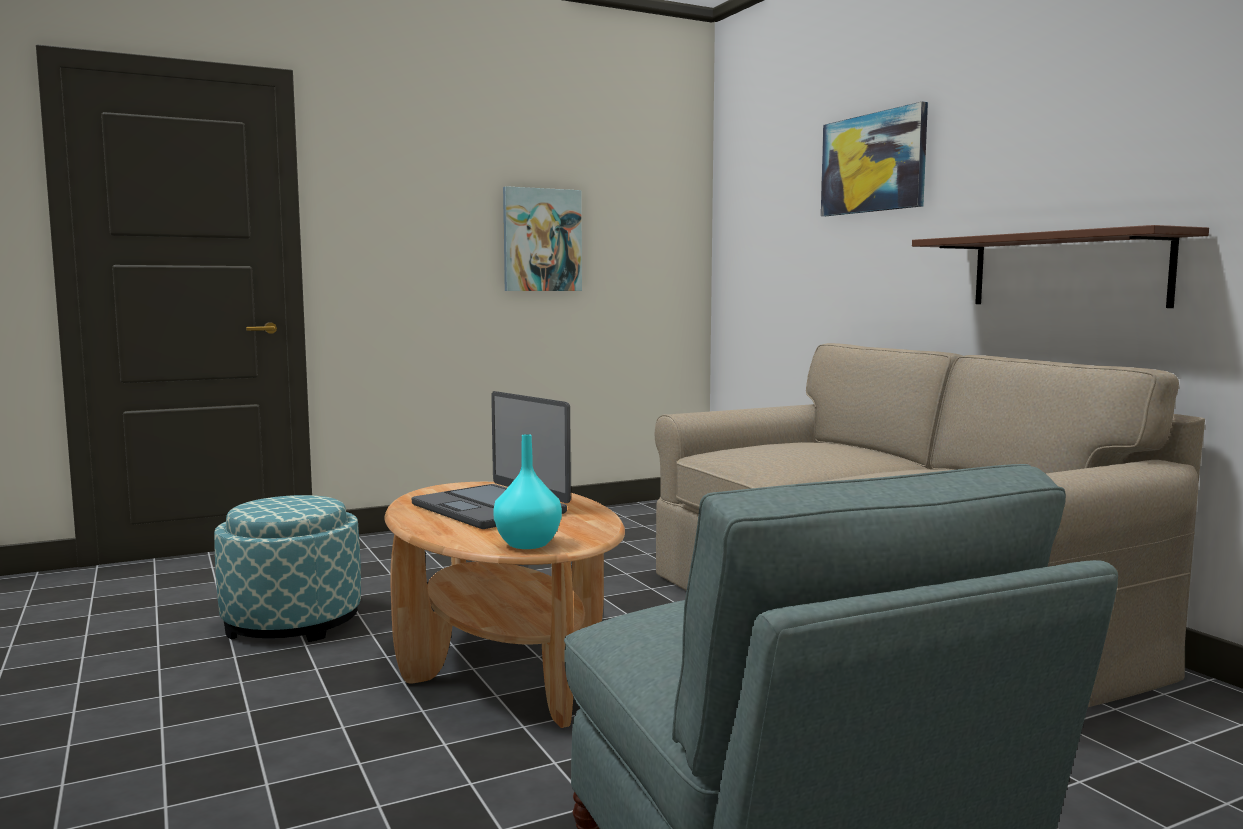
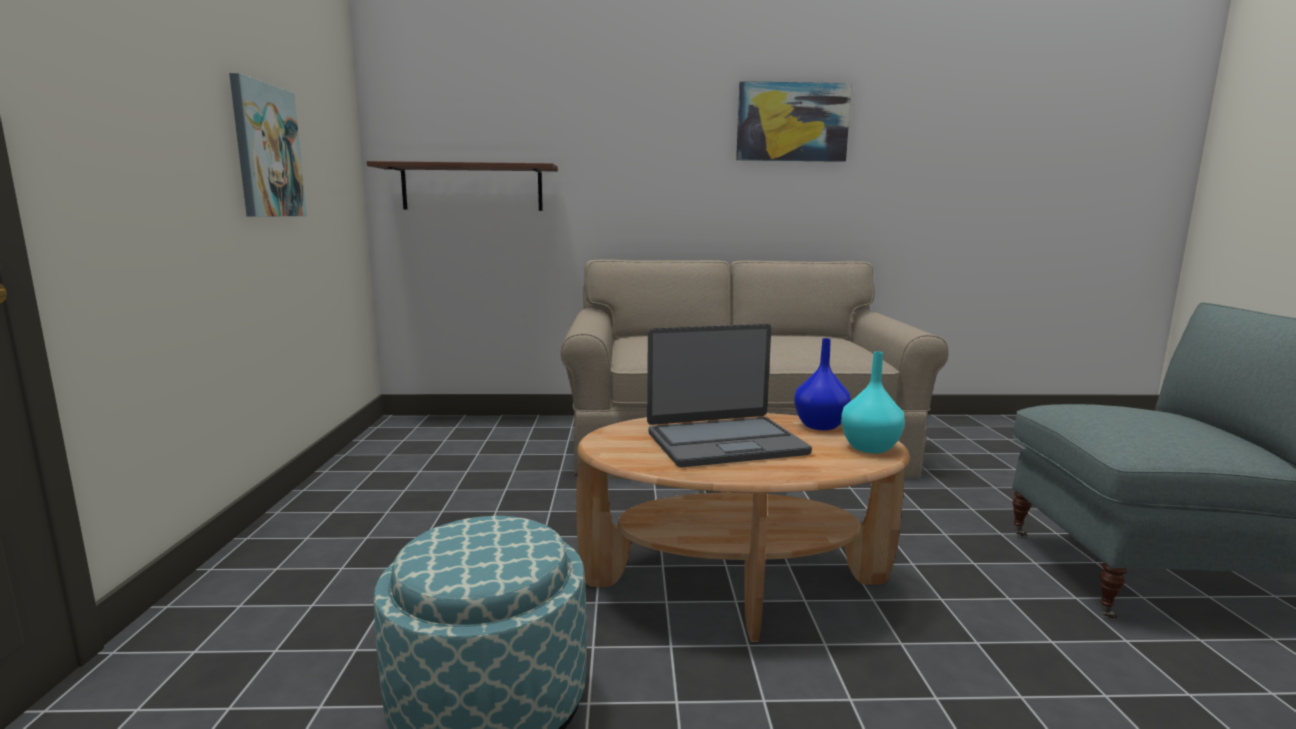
camera: 65 degrees left, 5 degrees up
picture [821,101,928,216] -> picture moved to [736,81,852,162]
brown shelf [912,225,1209,308] -> brown shelf moved to [367,161,558,211]
none -> blue vase [794,338,851,430]

